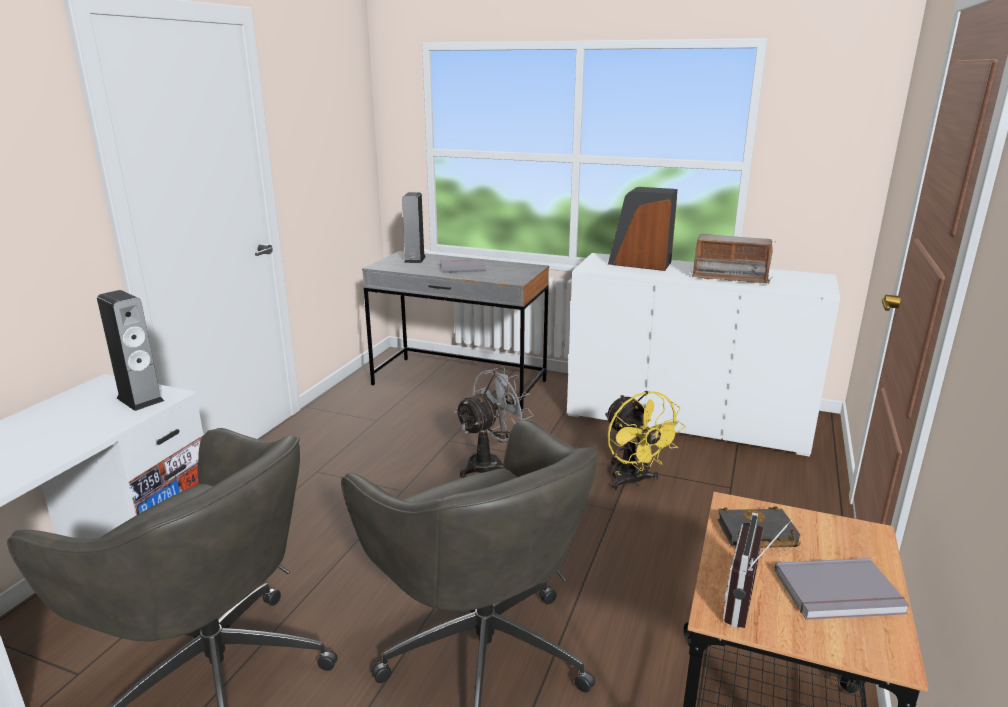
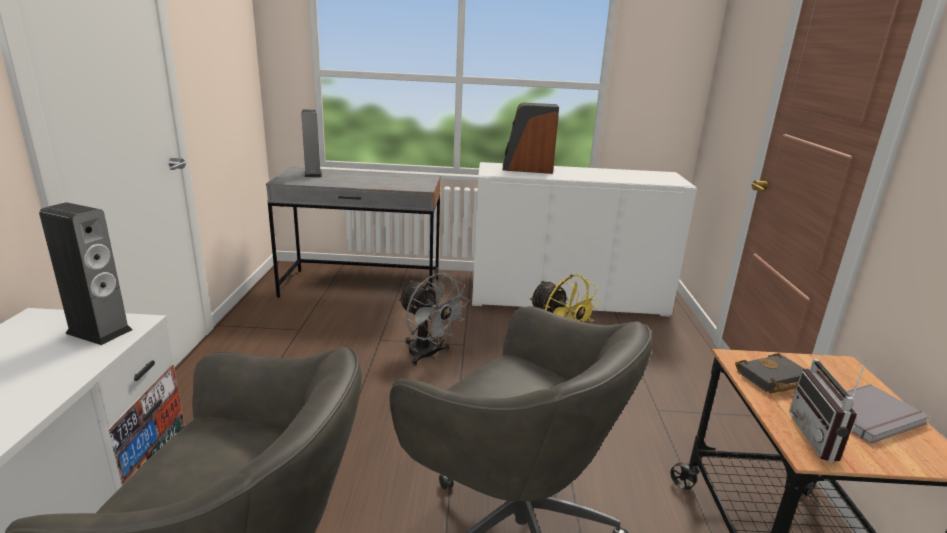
camera: 20 degrees left, 0 degrees up
grey book [441,259,486,273] -> none
grey fan [454,366,533,478] -> grey fan turned 105 degrees clockwise [398,273,470,366]
radio [691,234,776,284] -> none

